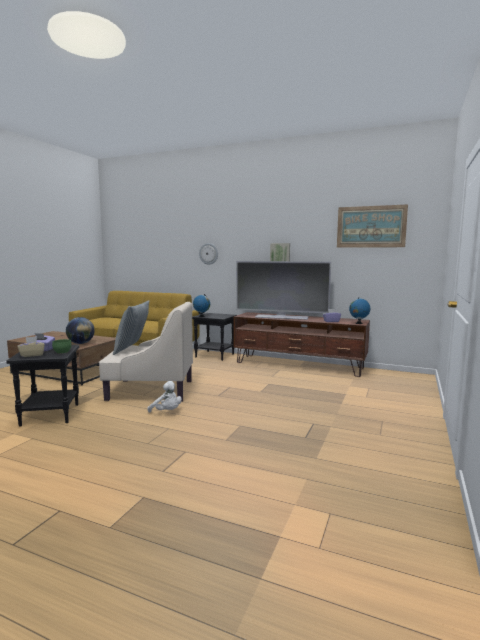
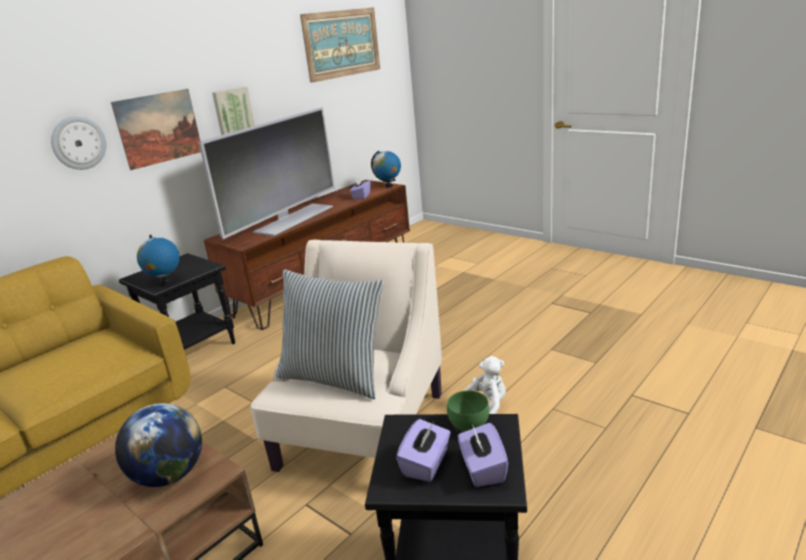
camera: 70 degrees left, 15 degrees up
beige tissue box [18,336,45,357] -> purple tissue box [458,423,508,487]
none -> picture [111,89,201,170]

